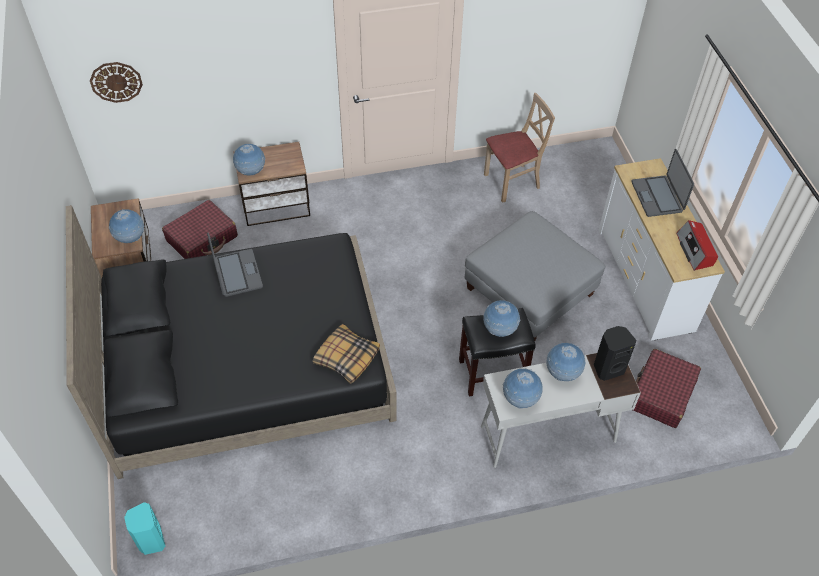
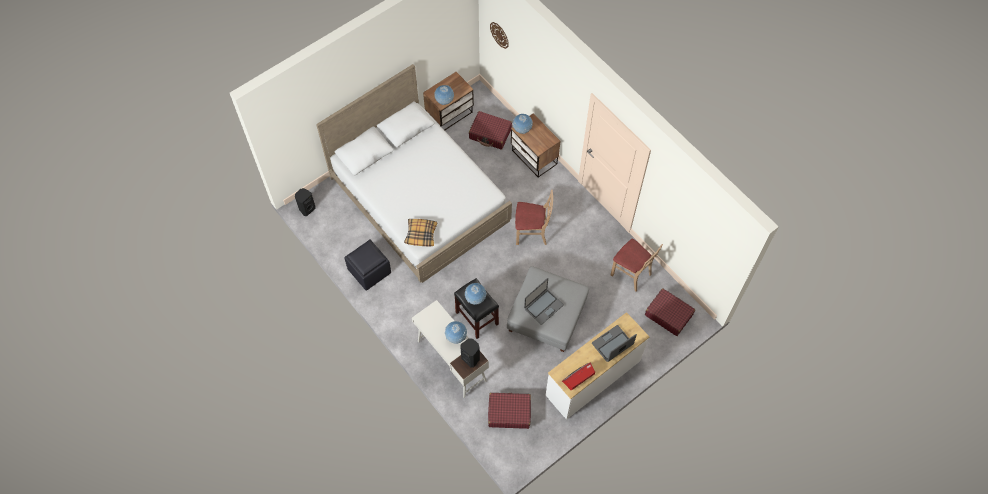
camera: 65 degrees right, 10 degrees up
black bed [66,205,396,479] -> white bed [316,64,512,283]
turquoise speaker [124,502,165,555] -> black speaker [295,188,316,216]
laptop [207,233,263,297] -> laptop moved to [524,278,564,325]
globe [503,368,543,409] -> none
none -> black ottoman [344,240,391,291]
none -> beige chair [515,190,553,245]
none -> red suitcase [645,288,695,336]

